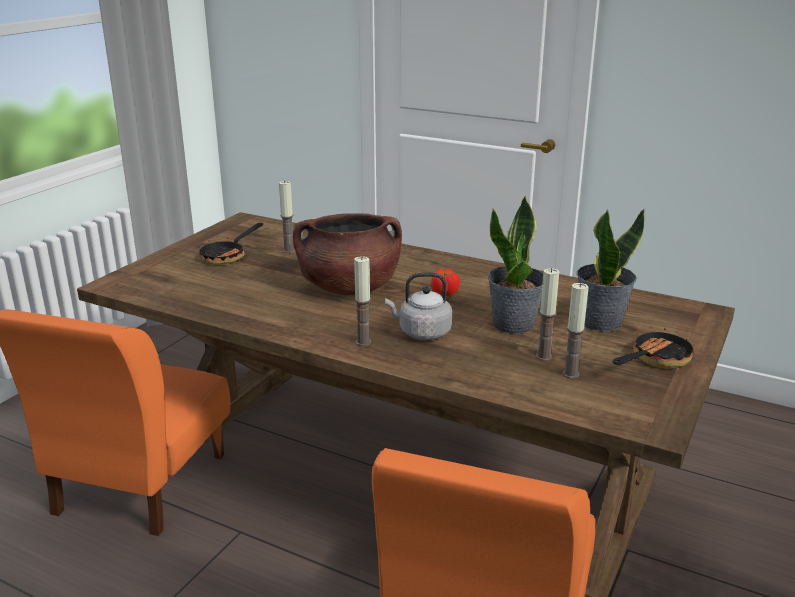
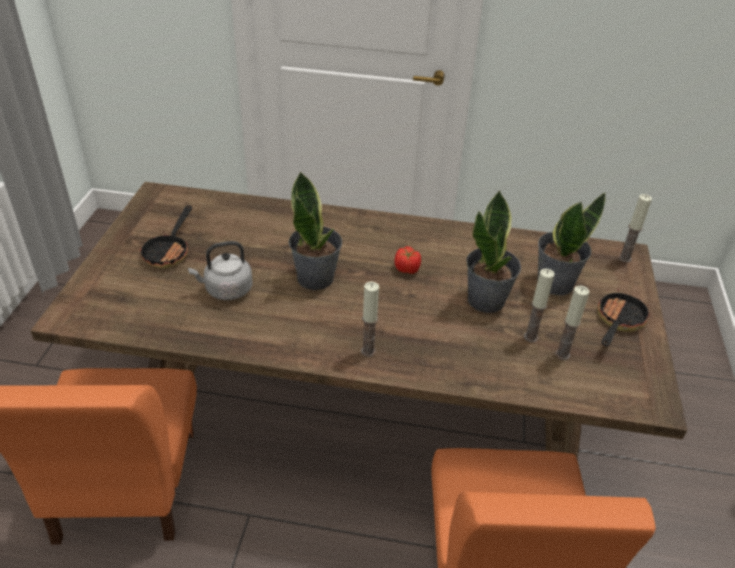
camera: 20 degrees left, 15 degrees up
candle [279,180,295,253] -> candle moved to [618,194,652,262]
brown cooking pot [293,213,402,295] -> potted plant [289,171,342,290]
grey kettle [385,272,452,340] -> grey kettle moved to [188,241,253,300]

